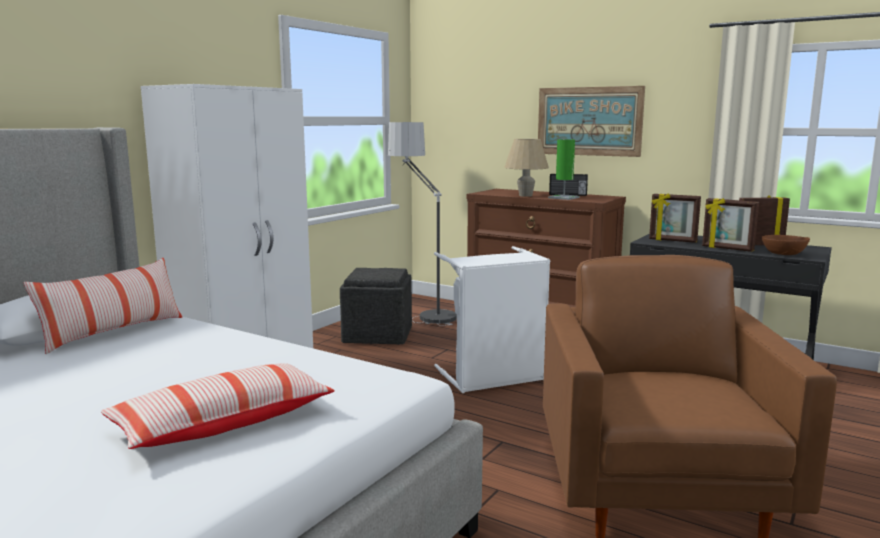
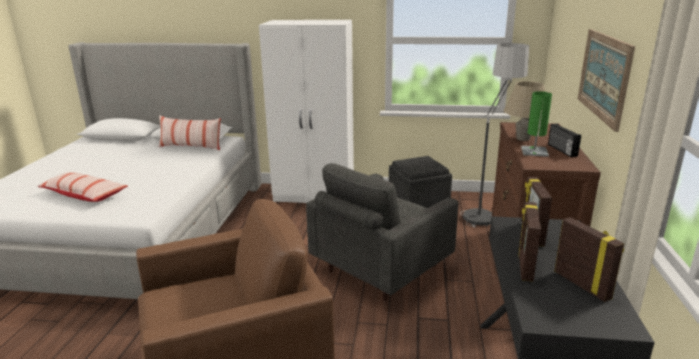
camera: 65 degrees right, 10 degrees up
white laundry basket [434,246,550,393] -> grey armchair [306,163,458,301]
brown bowl [762,235,810,255] -> none

